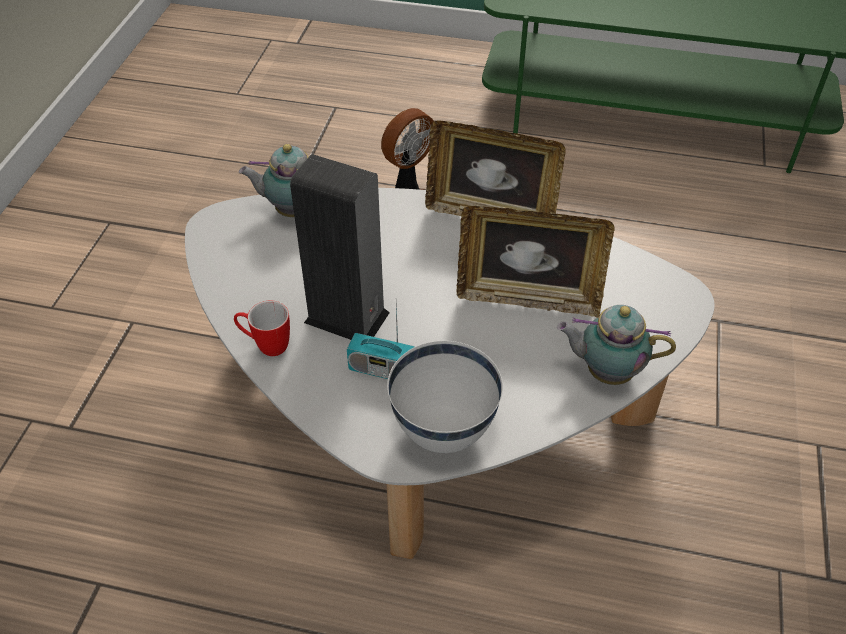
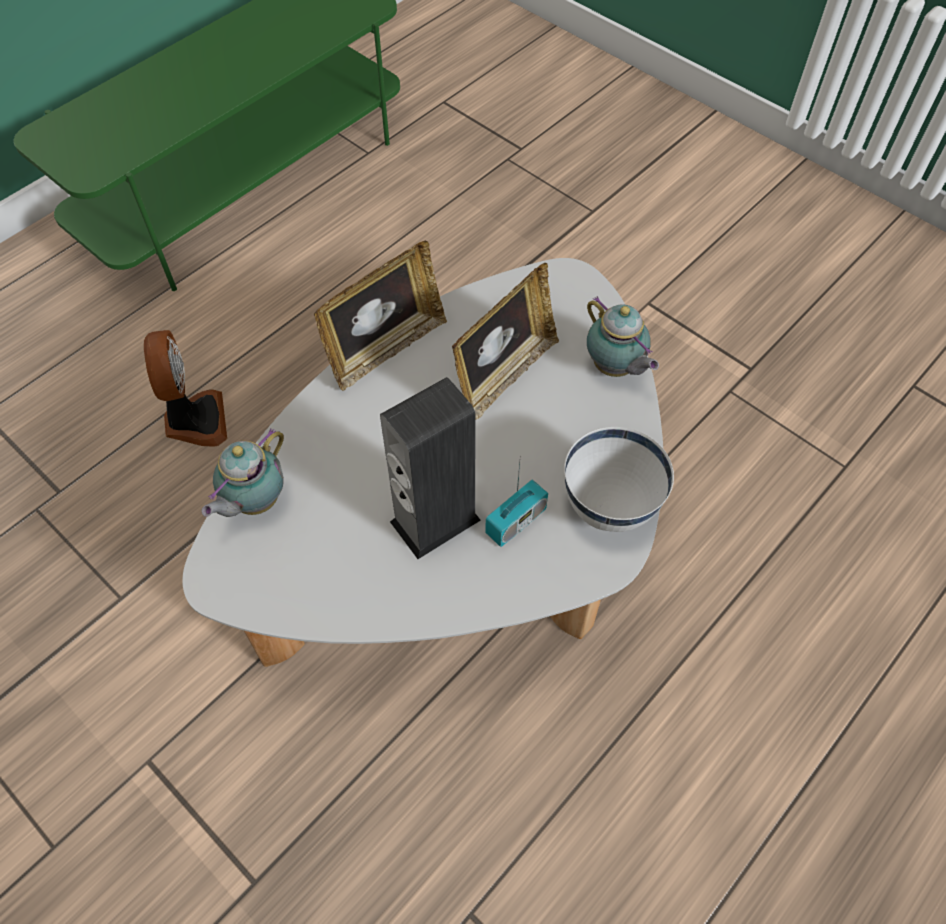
camera: 60 degrees left, 10 degrees up
mug [234,301,290,356] -> none
teapot [557,305,676,385] -> teapot turned 75 degrees counterclockwise [587,296,659,377]

